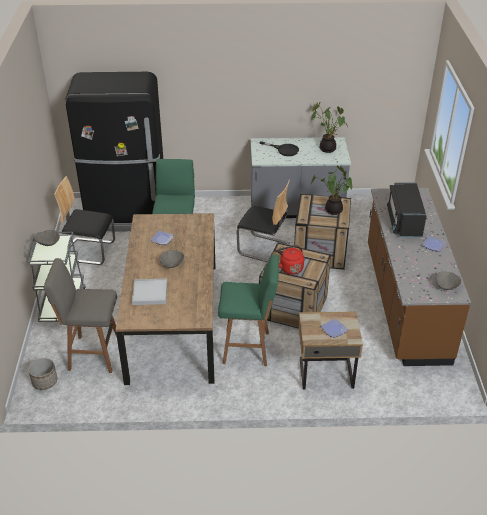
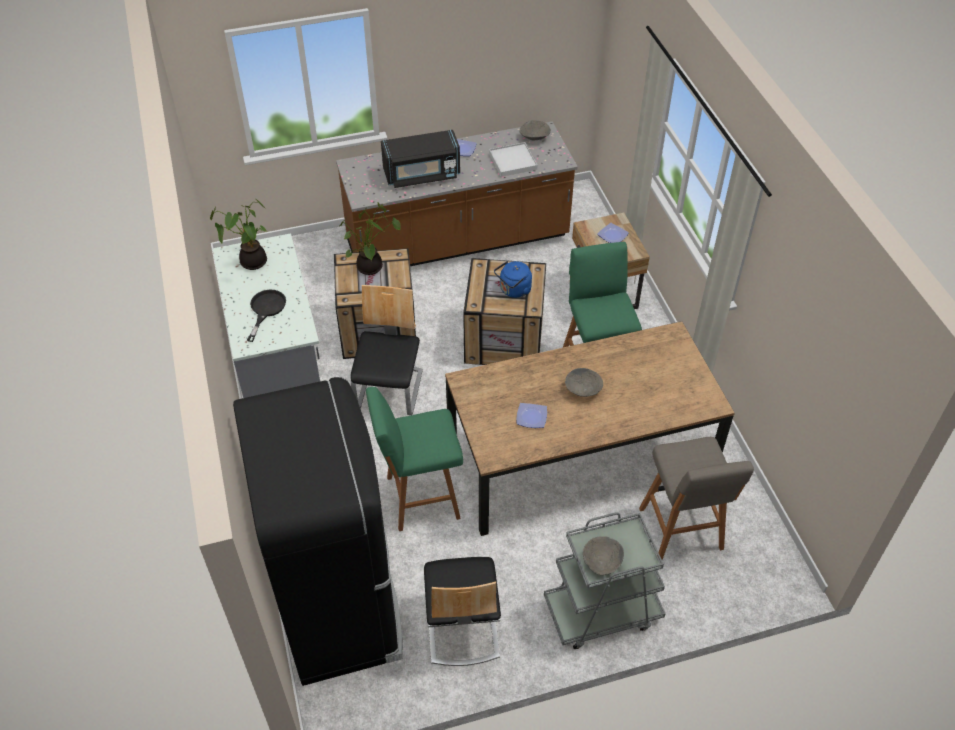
camera: 105 degrees left, 10 degrees up
planter [28,358,57,390] -> none
white tray [132,279,167,305] -> white tray moved to [489,142,537,177]
red kettle [277,245,304,275] -> blue kettle [494,261,532,298]

